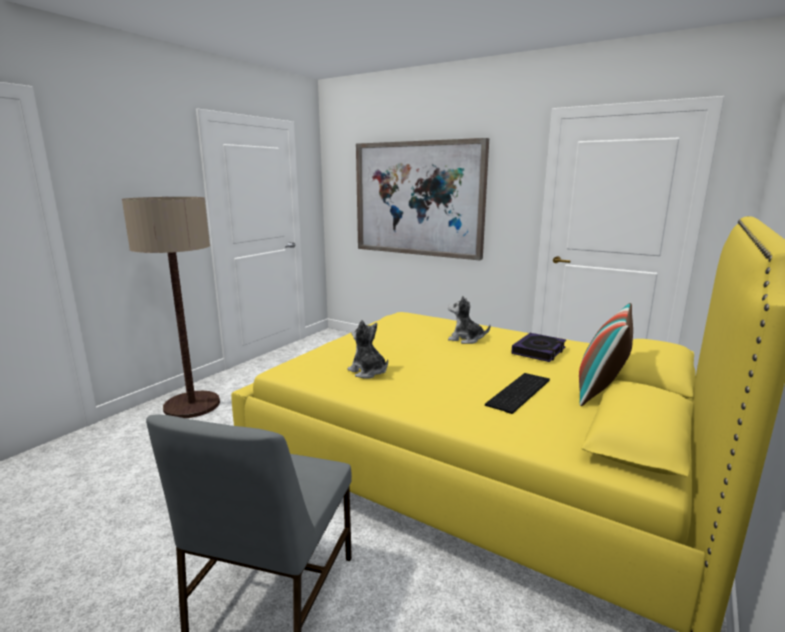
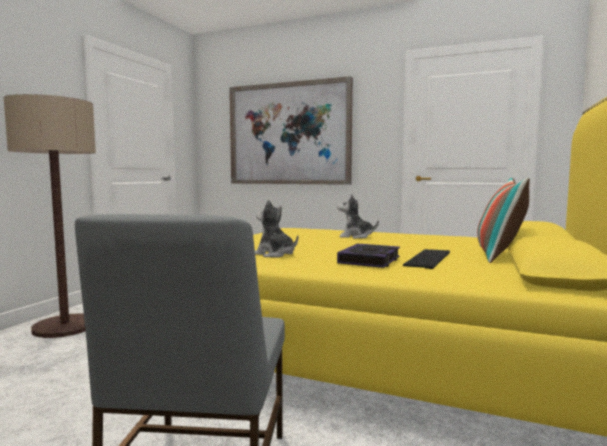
camera: 10 degrees left, 10 degrees down
book [512,333,566,362] -> book moved to [337,243,400,268]

